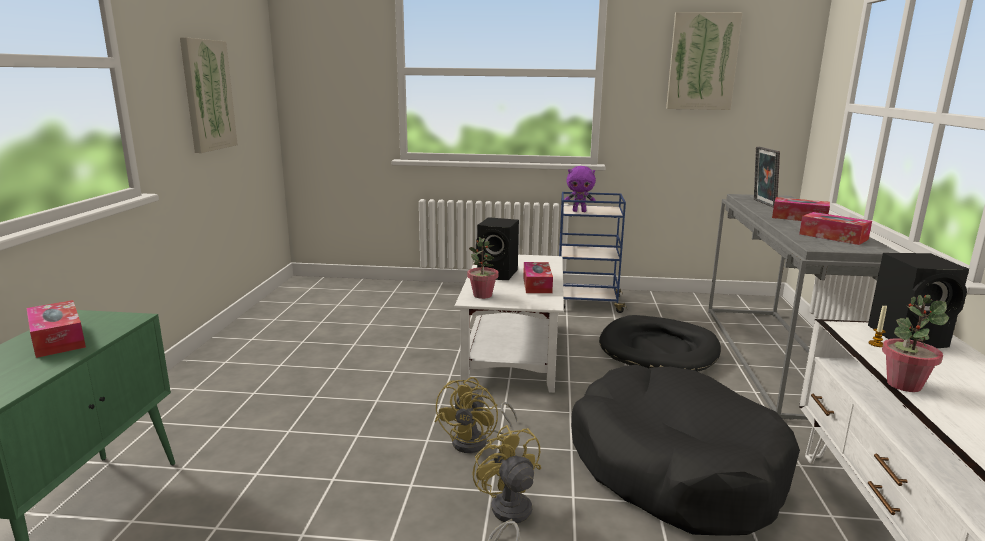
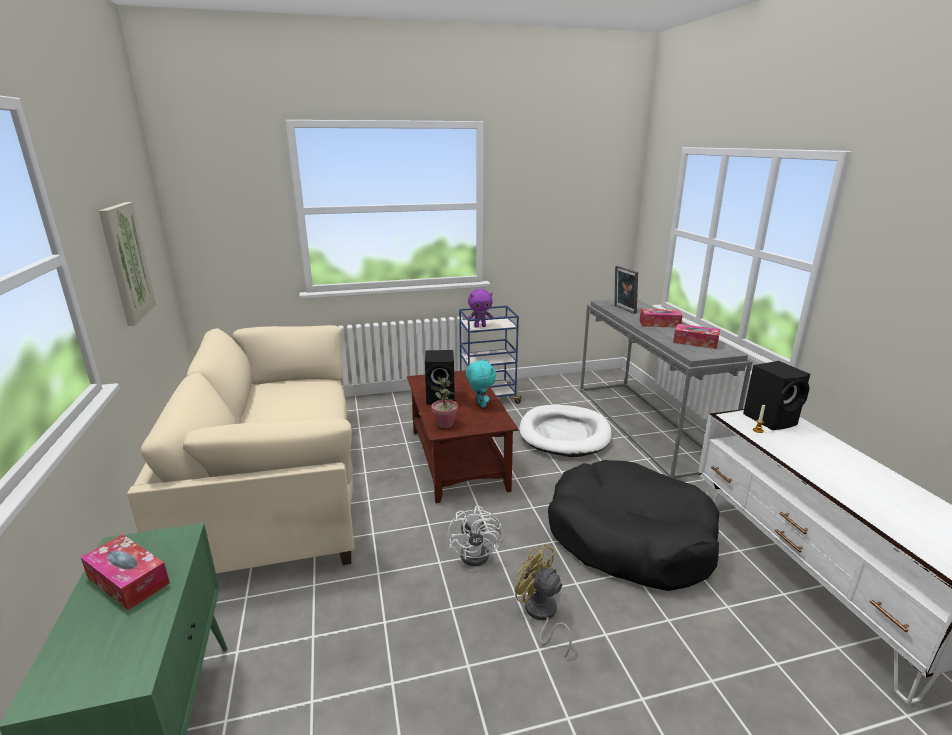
camera: 20 degrees left, 5 degrees up
yellow fan [435,377,517,453] -> white fan [448,505,503,566]
white coffee table [454,255,564,393] -> brown coffee table [407,370,518,503]
tissue box [523,262,553,293] -> turquoise plush toy [466,359,496,408]
black dog bed [599,315,721,372] -> white dog bed [519,405,612,457]
picture [666,12,743,110] -> none
potted plant [882,295,949,392] -> none
none -> beige sofa [127,325,354,574]

